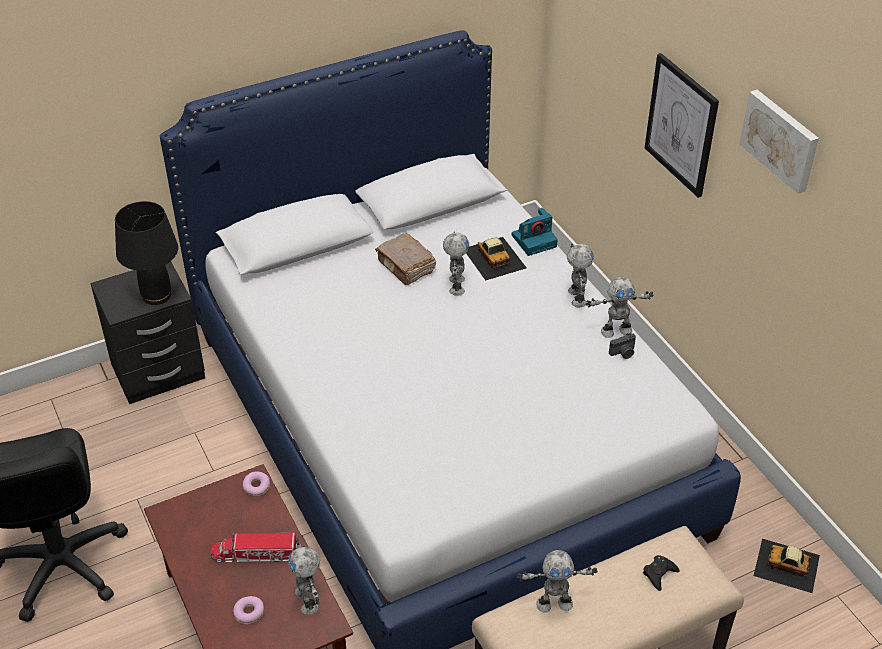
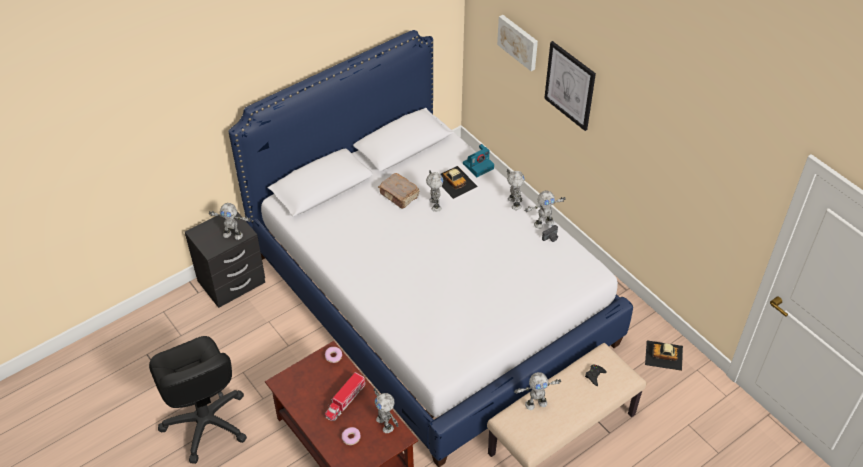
camera: 10 degrees left, 5 degrees up
black table lamp [115,201,178,305] -> toy robot [209,203,251,240]
toy truck [211,533,296,563] -> toy truck turned 45 degrees counterclockwise [325,372,366,421]
picture [739,90,819,194] -> picture moved to [497,15,538,71]

